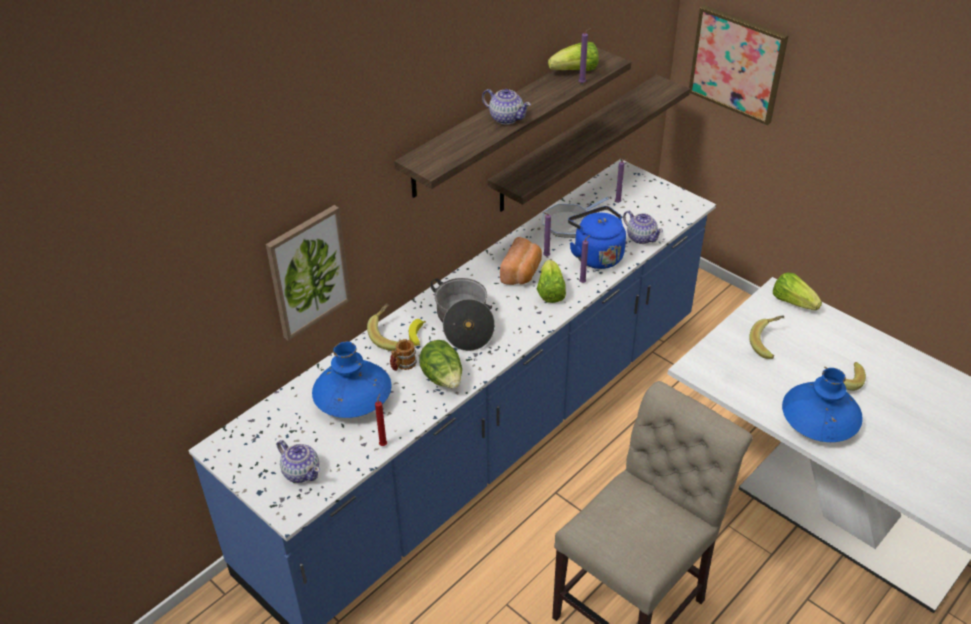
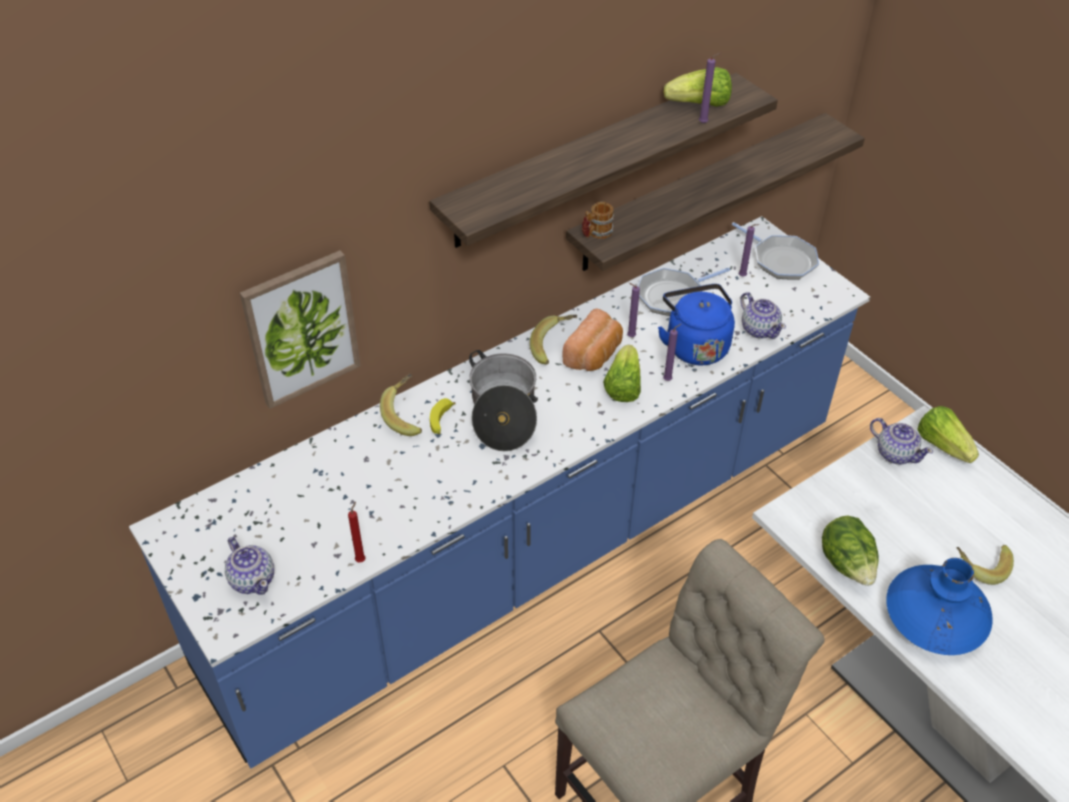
camera: 10 degrees right, 5 degrees up
blue vase [312,341,391,418] -> none
mug [390,339,417,371] -> mug moved to [582,202,614,239]
lettuce [419,340,462,389] -> lettuce moved to [822,516,879,586]
teapot [482,89,531,125] -> teapot moved to [870,418,933,464]
picture [689,5,789,125] -> none
banana [749,315,784,359] -> banana moved to [530,315,577,364]
none -> frying pan [732,222,819,280]

